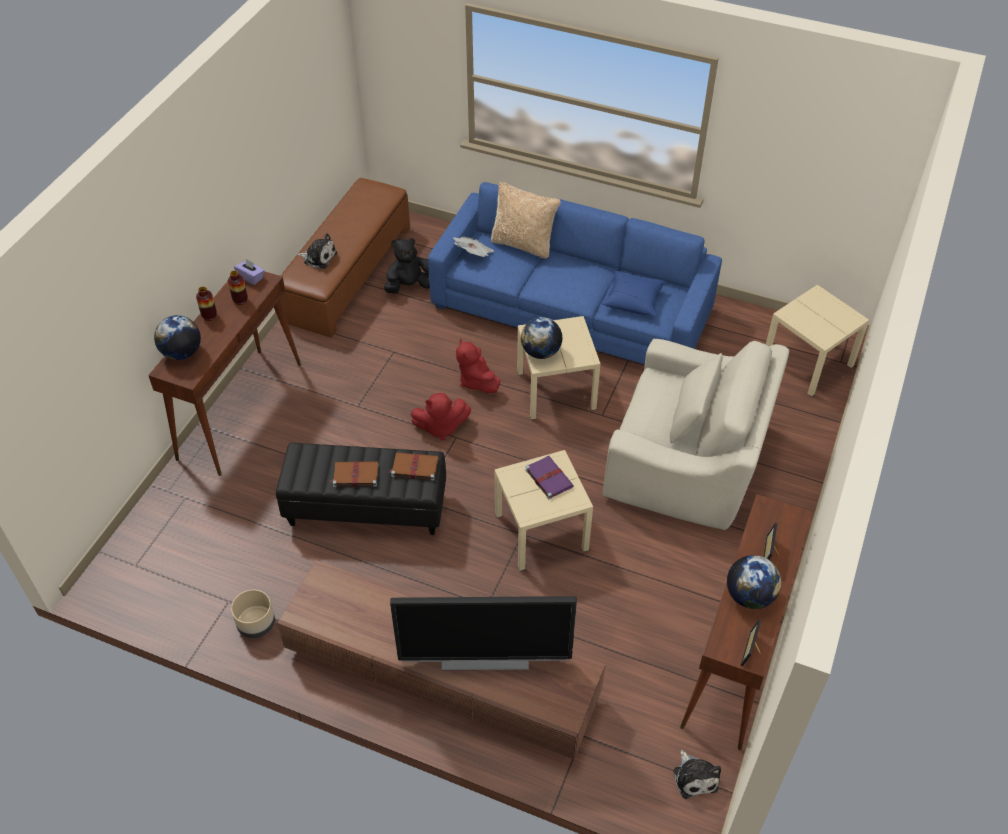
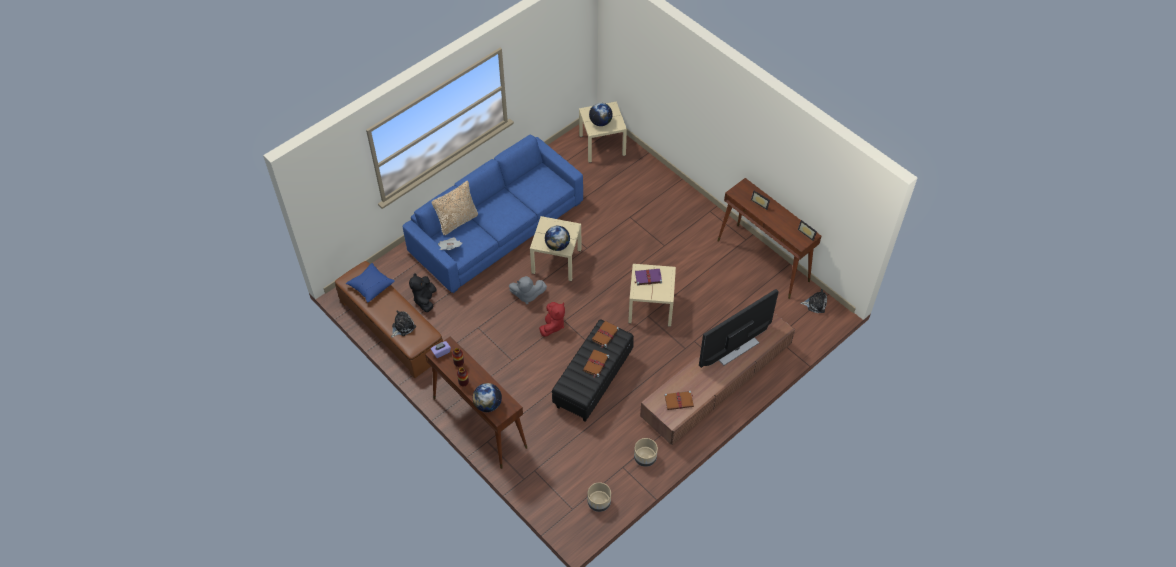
camera: 65 degrees left, 5 degrees up
television [390,596,577,670] -> television turned 150 degrees counterclockwise [699,289,779,368]
red plush toy [456,339,500,393] -> grey plush toy [509,276,547,304]
blue pillow [602,271,666,316] -> blue pillow moved to [346,263,395,303]
beige armchair [603,339,789,530] -> none
globe [727,555,781,609] -> globe moved to [589,103,613,126]
none -> beige planter [587,482,611,512]
none -> brown book [664,391,694,410]

